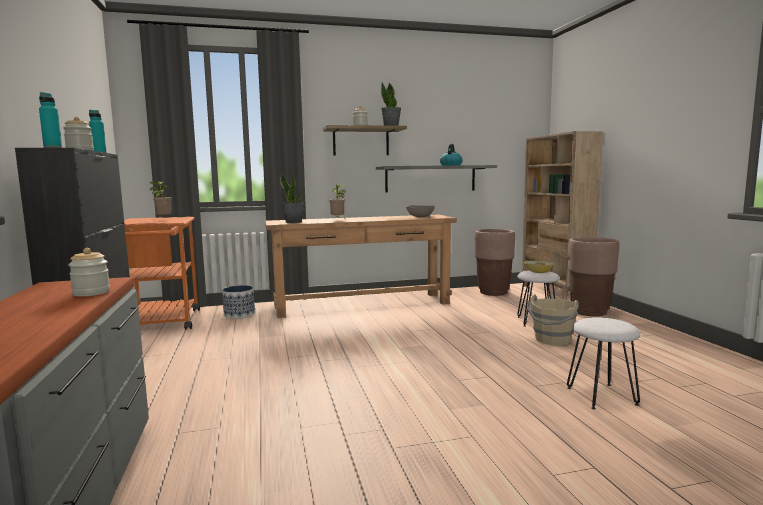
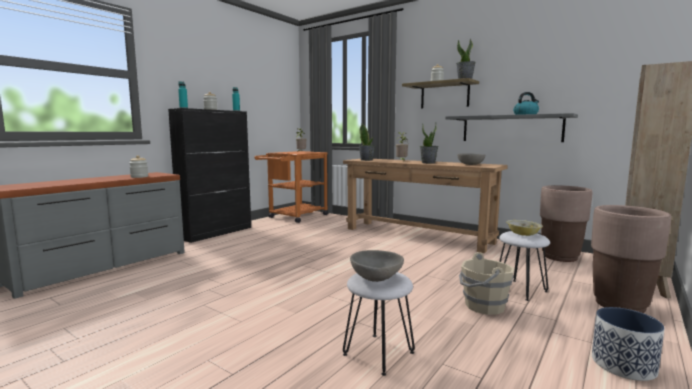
camera: 50 degrees right, 0 degrees up
planter [222,285,255,319] -> planter moved to [592,307,665,381]
none -> grey bowl [350,250,404,282]
none -> potted plant [420,123,439,163]

